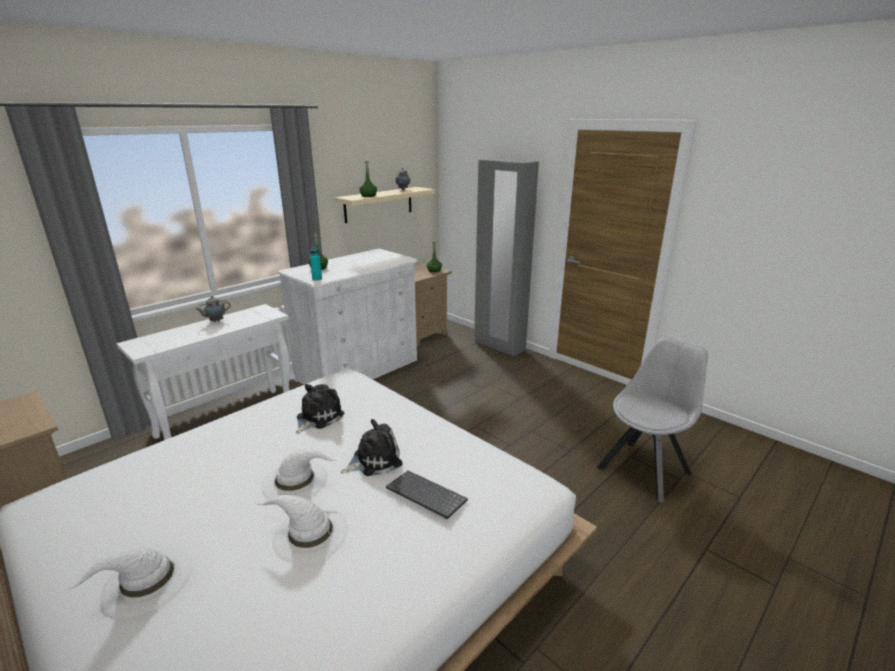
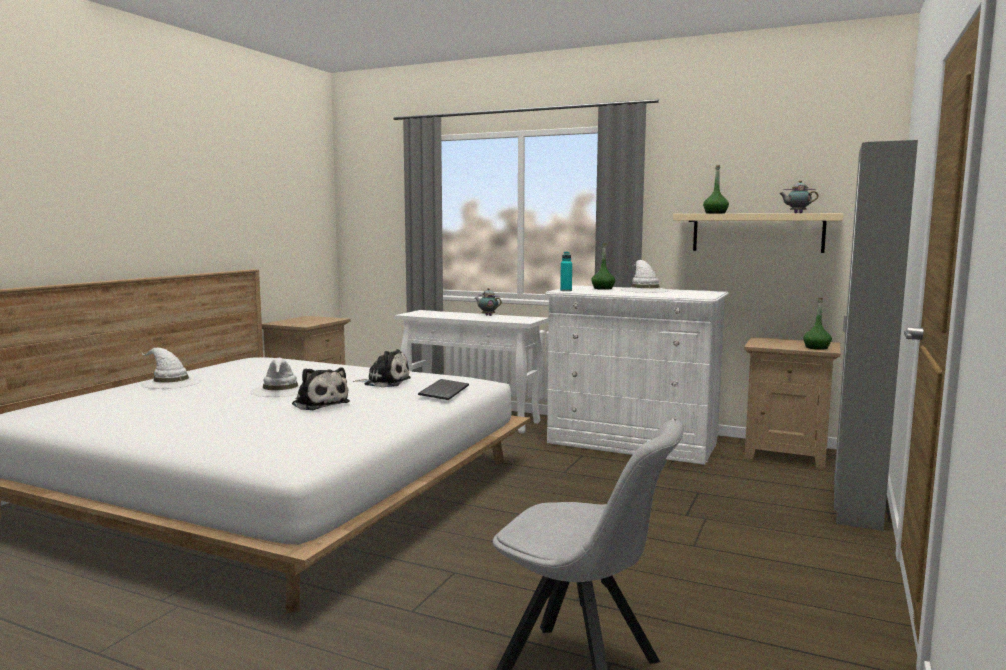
camera: 70 degrees right, 15 degrees down
white hat [255,495,348,565] -> white hat moved to [621,260,670,293]
keyboard [386,471,468,519] -> keyboard moved to [418,379,469,400]

